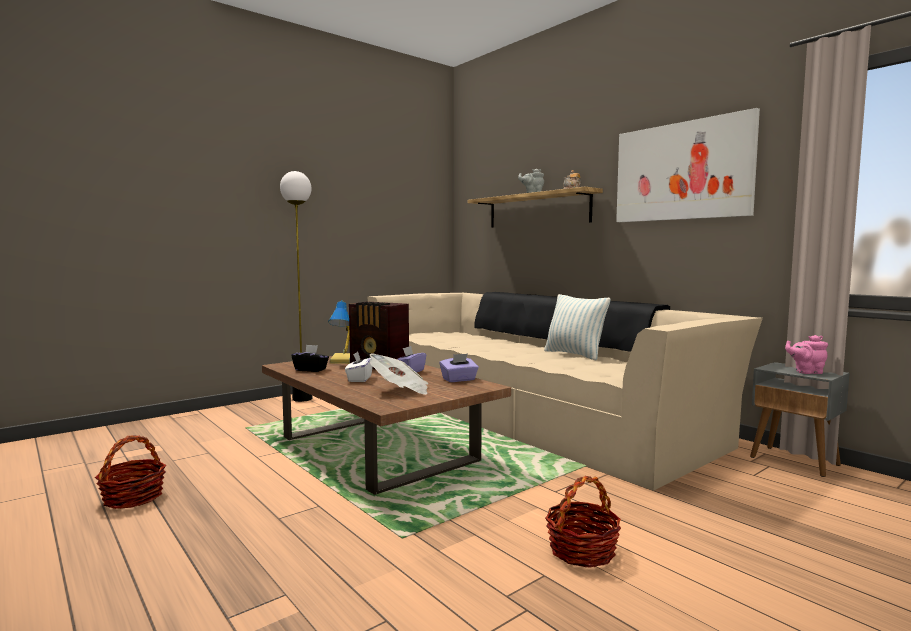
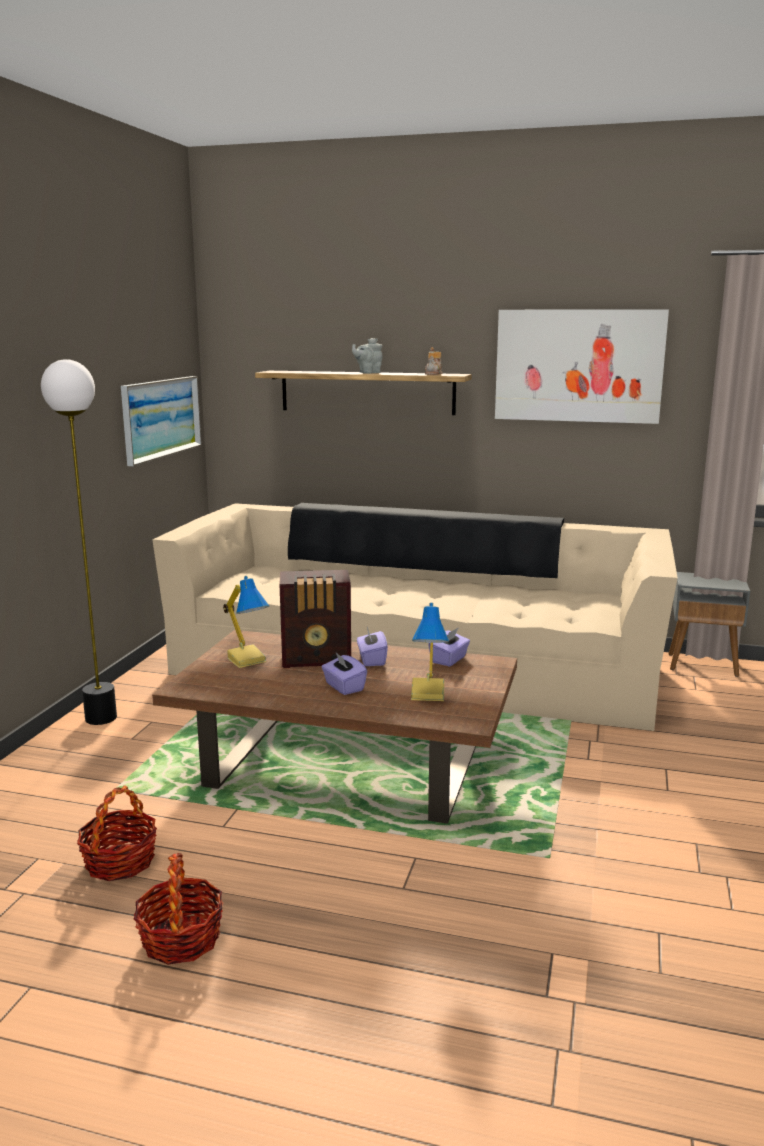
camera: 35 degrees left, 10 degrees up
black tissue box [291,345,329,372] -> none
white tissue box [345,352,373,382] -> purple tissue box [322,653,367,695]
newspaper [370,354,428,395] -> table lamp [411,602,449,701]
pillow [544,294,611,360] -> none
basket [545,476,621,568] -> basket moved to [77,785,157,881]
pink teapot [785,335,828,374] -> none
none -> picture [121,376,201,466]

